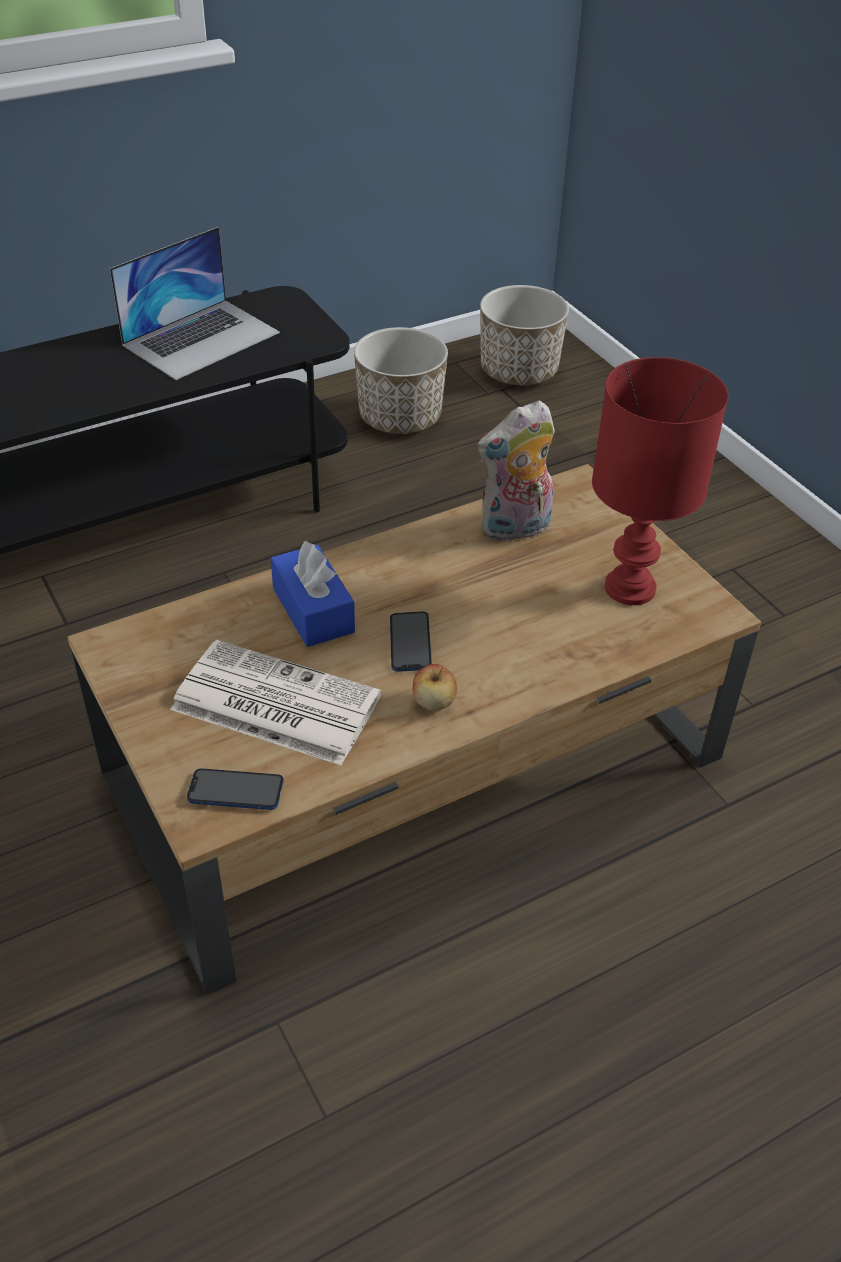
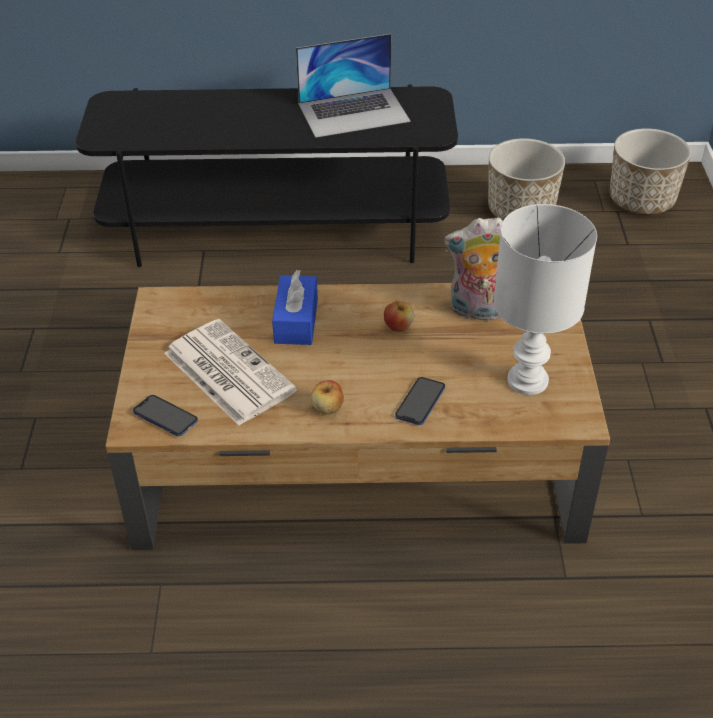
camera: 30 degrees right, 0 degrees up
phone [390,611,432,672] -> phone moved to [395,377,445,425]
red table lamp [592,357,728,605] -> white table lamp [493,204,597,395]
none -> apple [384,301,415,332]

